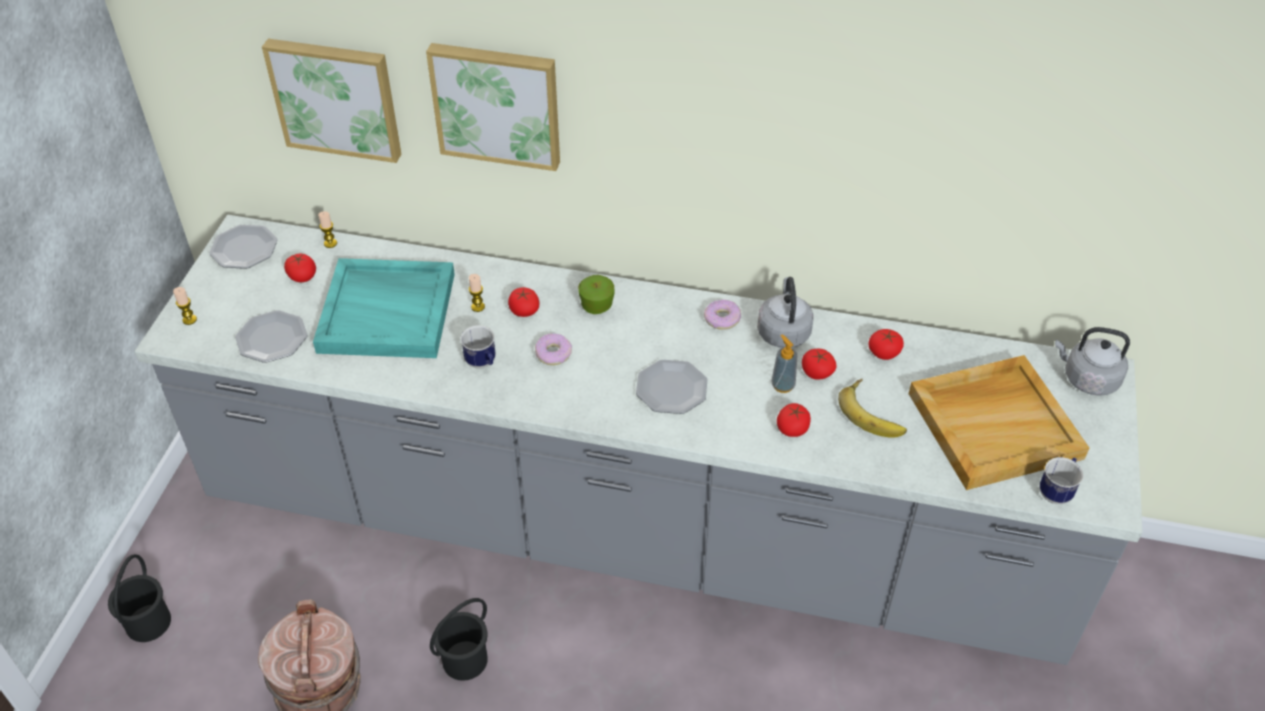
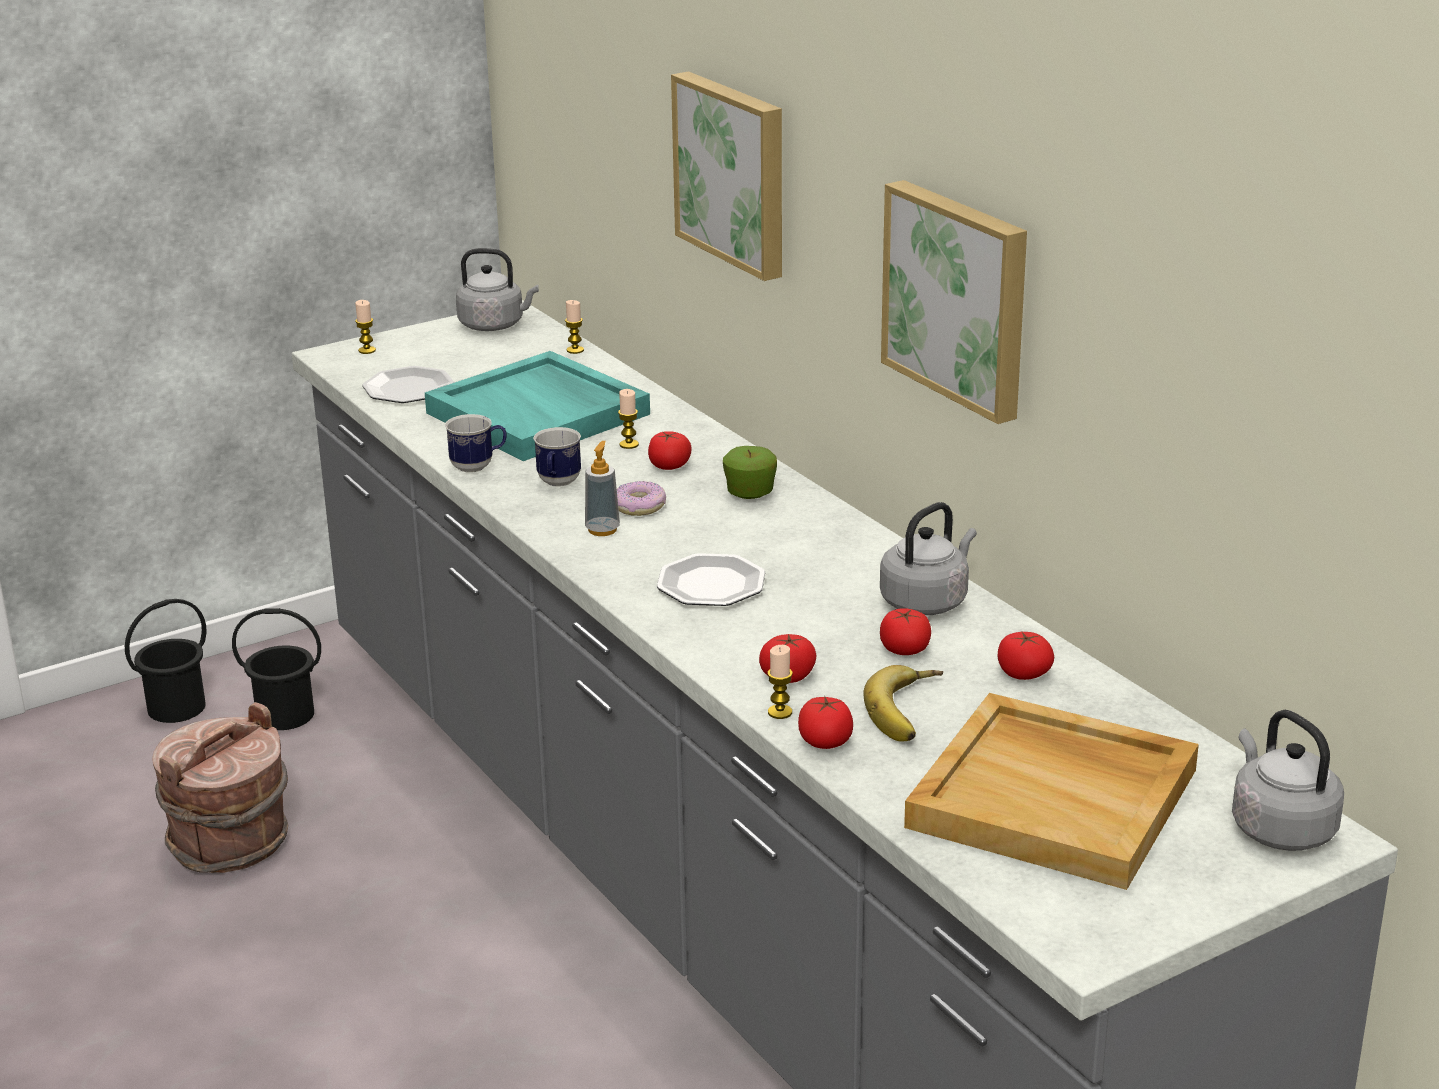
camera: 45 degrees right, 20 degrees down
plate [209,225,278,269] -> grey kettle [456,248,539,331]
picture [262,39,401,163] -> picture moved to [881,180,1027,424]
tomato [284,254,316,282] -> tomato moved to [798,696,853,749]
black bucket [430,598,488,681] -> black bucket moved to [232,608,321,730]
donut [704,300,741,330] -> none
soap dispenser [772,335,797,393] -> soap dispenser moved to [585,441,620,536]
mug [1040,457,1083,504] -> mug moved to [445,414,507,473]
none -> candle [767,645,793,719]

